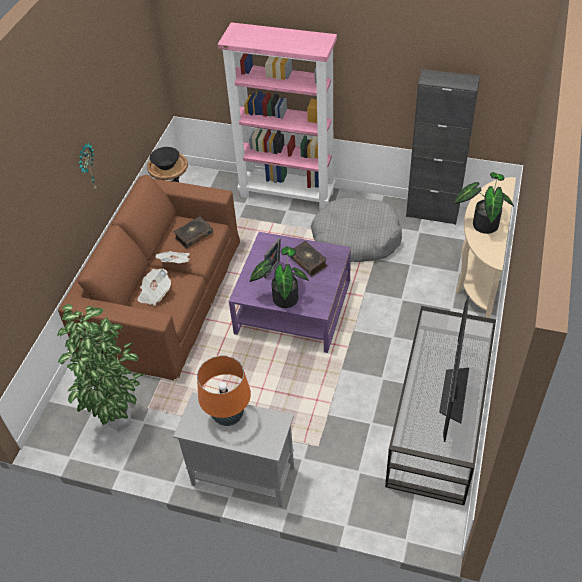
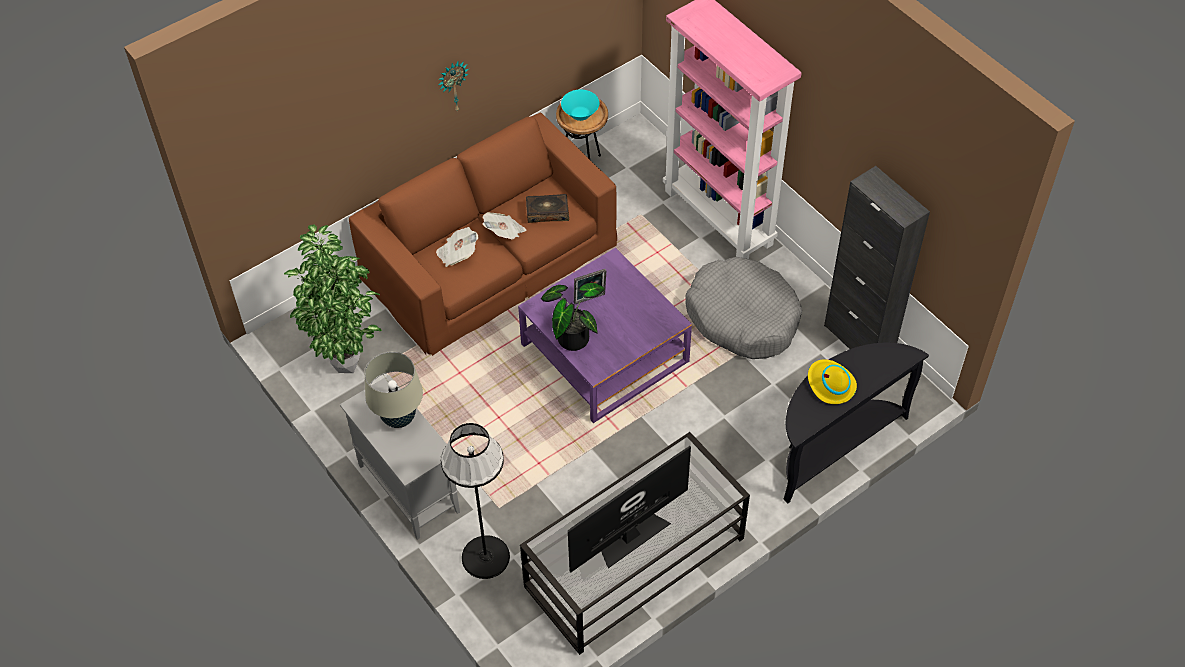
camera: 35 degrees right, 5 degrees up
black bowl [150,147,180,170] -> turquoise bowl [561,89,600,121]
orange table lamp [197,355,251,426] -> beige table lamp [364,352,423,428]
book [290,241,327,276] -> none
potted plant [454,172,514,234] -> yellow hat [808,359,857,404]
beige console table [456,177,516,318] -> black console table [784,343,929,503]
none -> black floor lamp [441,423,510,579]

